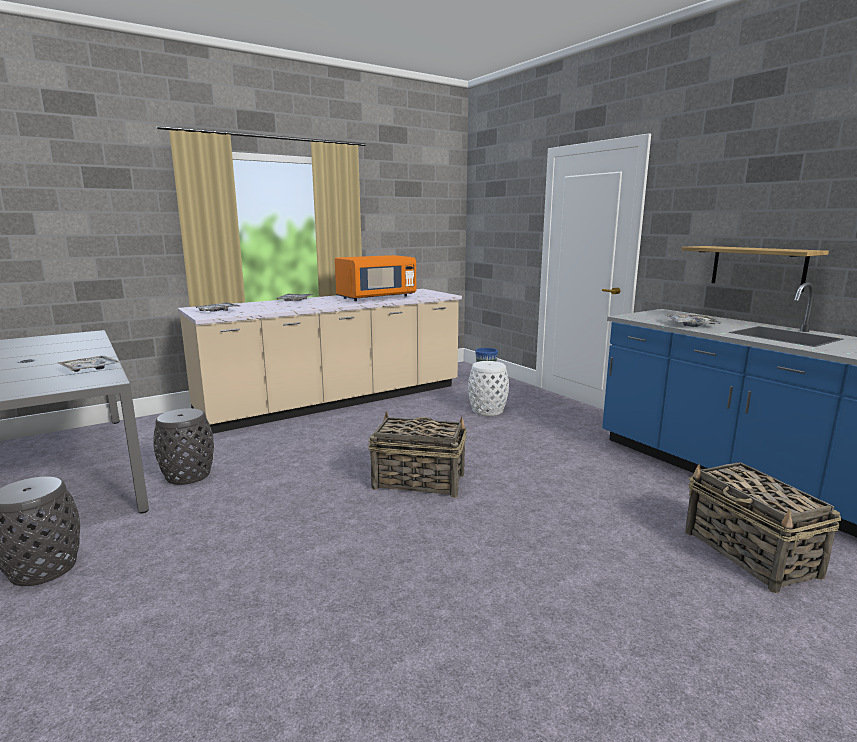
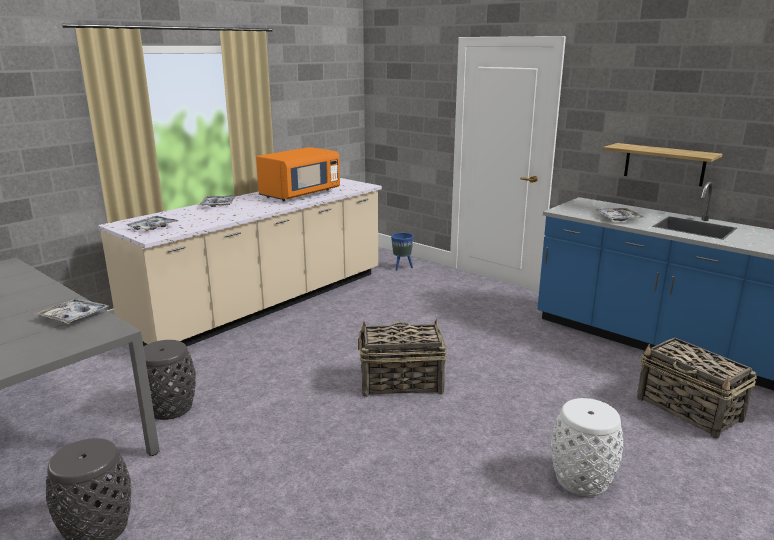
camera: 15 degrees left, 5 degrees up
white stool [468,361,509,416] -> white stool moved to [551,398,623,497]

